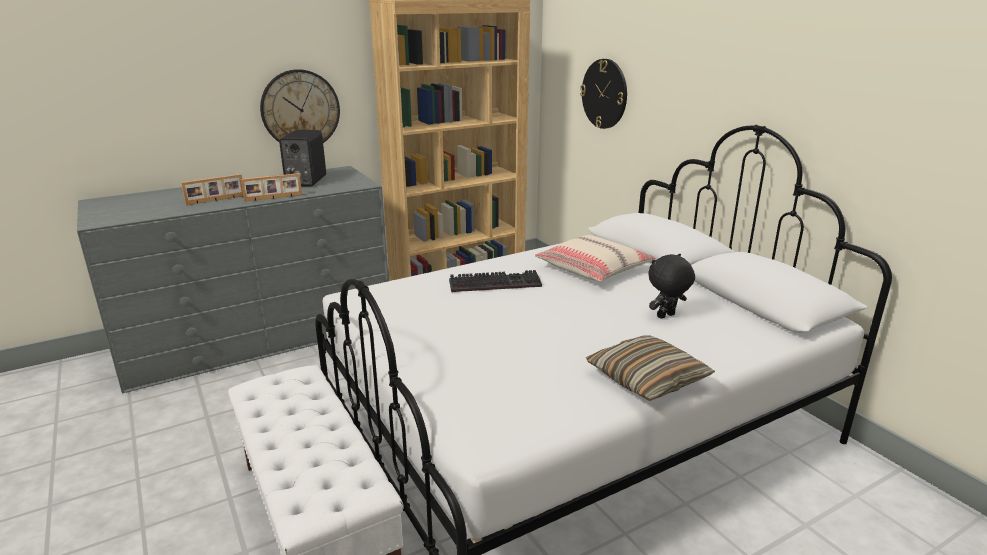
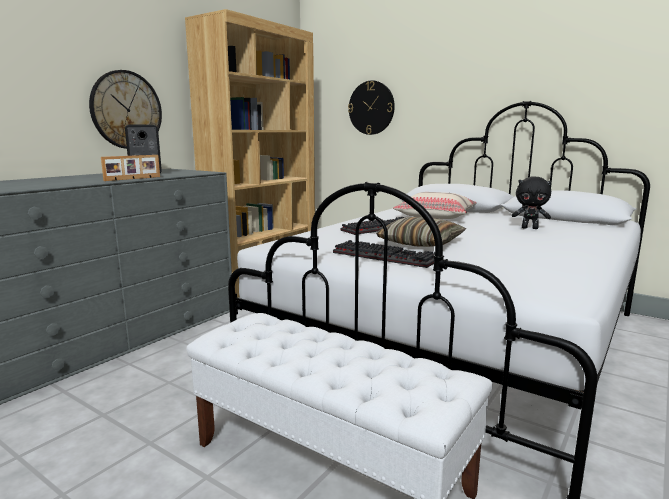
camera: 25 degrees left, 10 degrees down
picture frame [181,174,243,205] -> none
pillow [586,335,715,401] -> pillow moved to [376,217,466,247]
black plush toy [648,253,695,319] -> black plush toy turned 105 degrees counterclockwise [512,177,552,229]
none -> keyboard [333,240,435,268]

